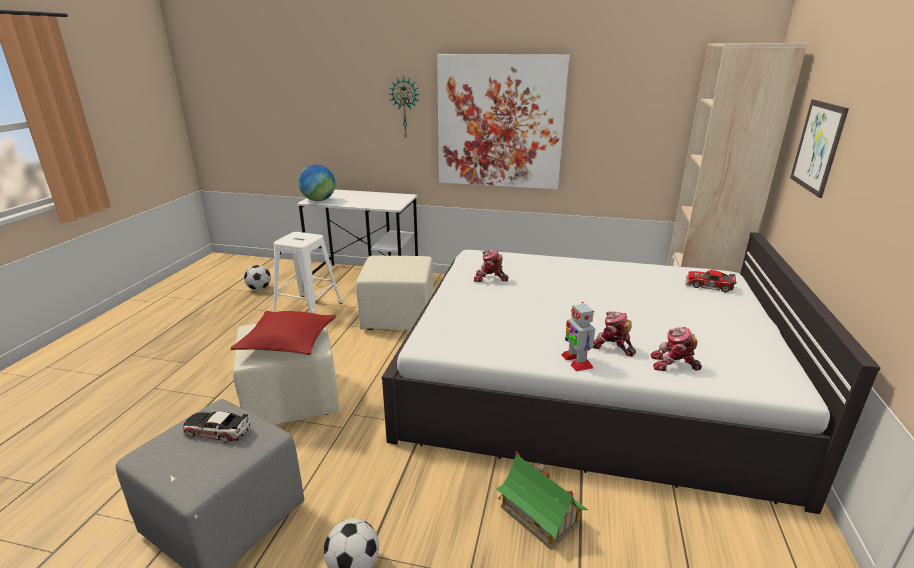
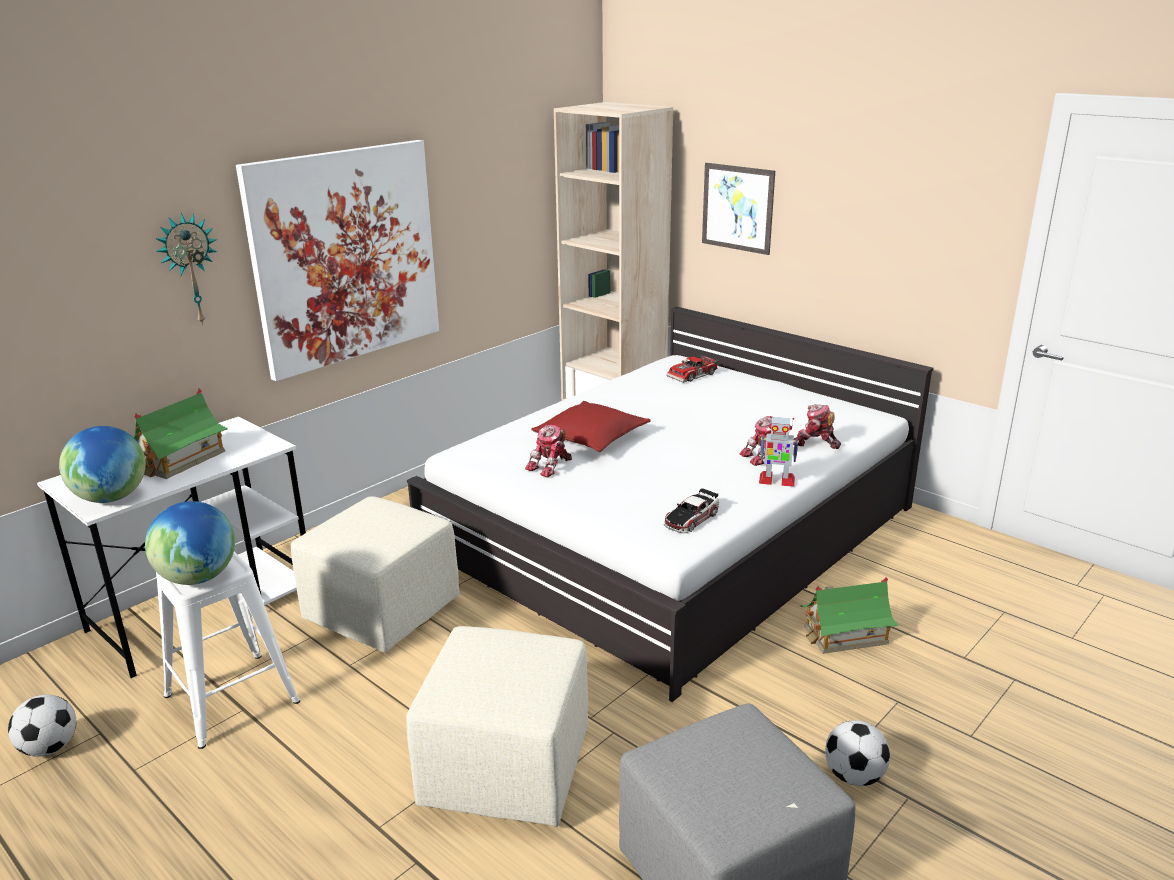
camera: 60 degrees left, 0 degrees up
toy car [183,410,250,443] -> toy car moved to [664,488,719,533]
red pillow [231,311,336,355] -> red pillow moved to [531,401,651,452]
toy robot [651,327,702,371] -> toy robot turned 75 degrees clockwise [793,404,841,449]
none -> toy house [134,389,228,479]
none -> globe [145,501,235,585]

